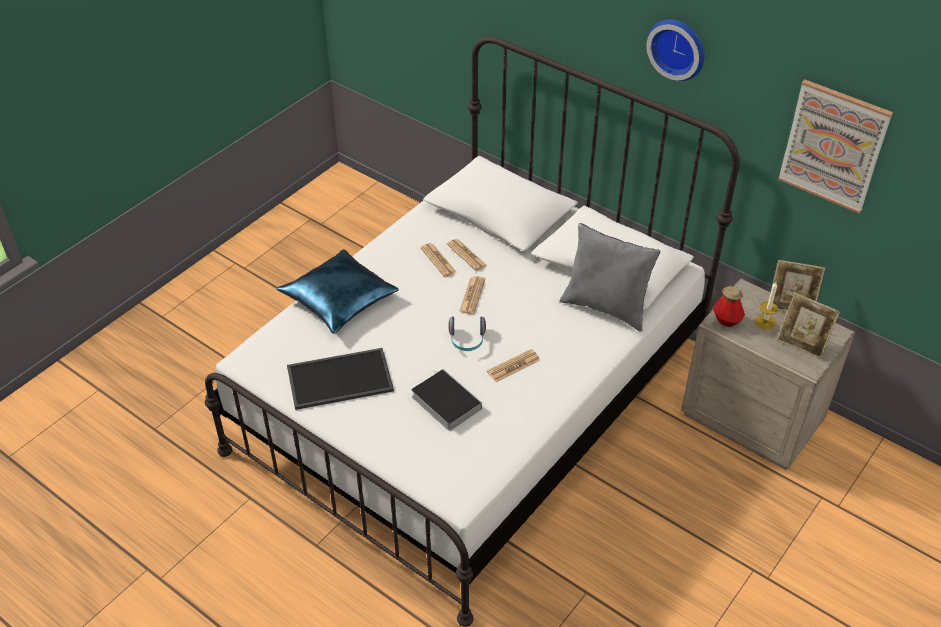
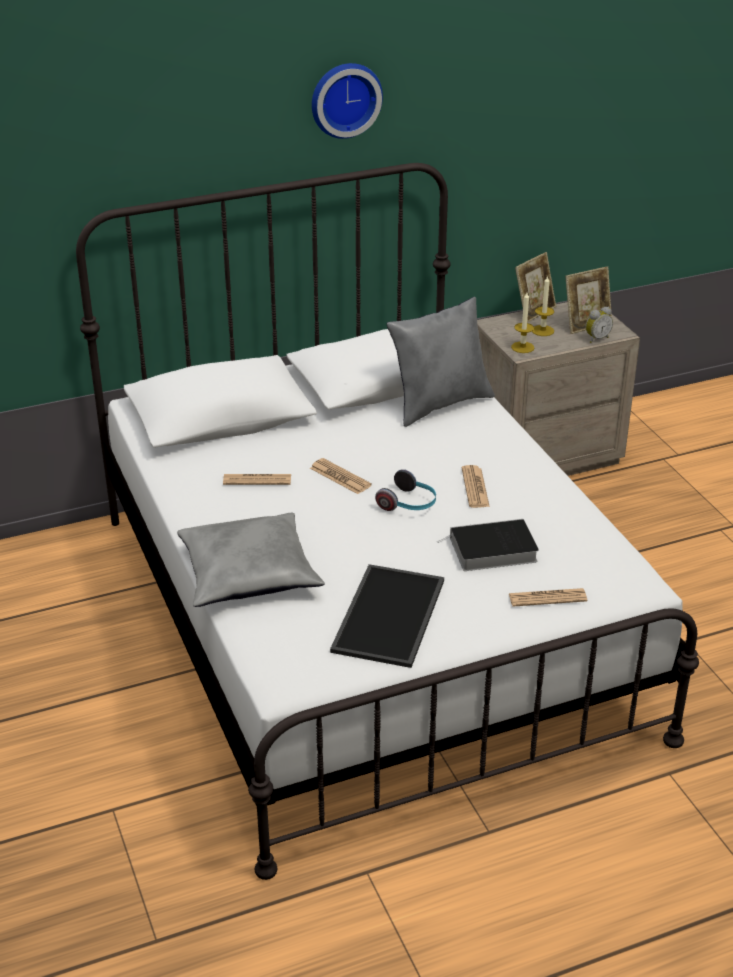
camera: 60 degrees left, 10 degrees down
blue pillow [276,249,399,334] -> grey pillow [177,513,325,607]
newspaper [447,239,487,271] -> newspaper moved to [508,588,587,607]
bottle [713,286,745,327] -> candle [511,292,534,353]
picture [778,79,893,213] -> none
none -> alarm clock [586,307,613,343]

